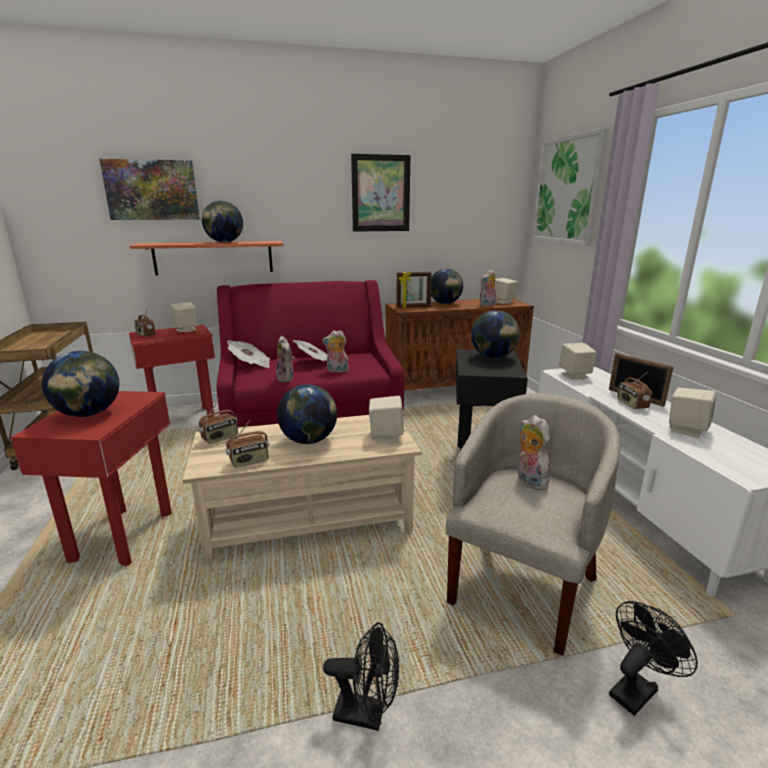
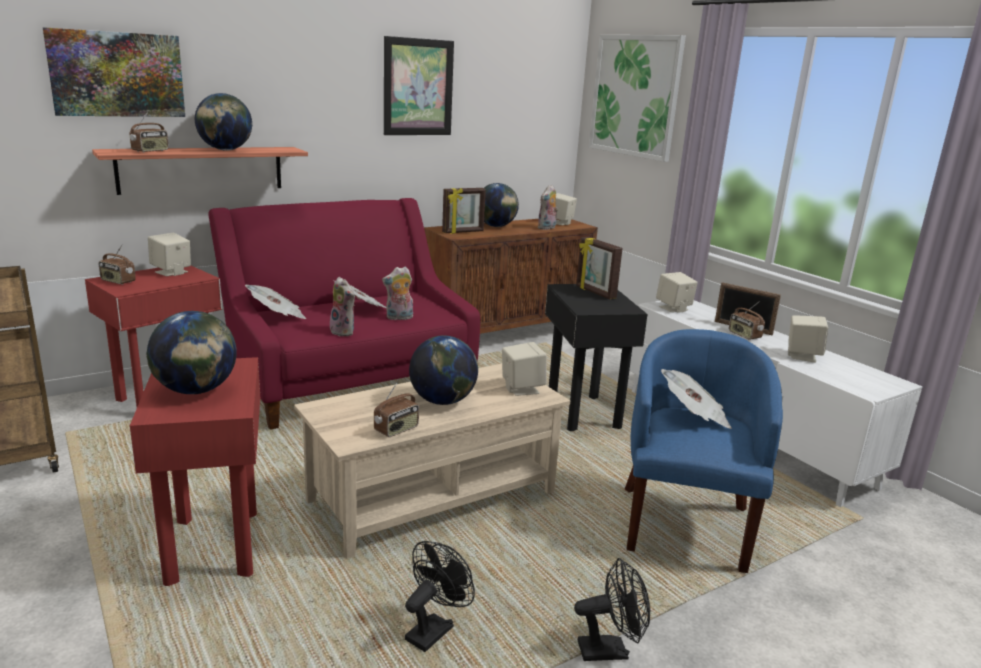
camera: 20 degrees left, 0 degrees up
radio [198,400,238,444] -> radio moved to [129,111,169,153]
beige armchair [446,393,620,656] -> blue armchair [625,329,783,573]
globe [471,310,520,358] -> picture frame [576,237,623,299]
plush toy [518,415,550,490] -> newspaper [661,369,731,429]
black fan [609,601,698,716] -> black fan moved to [405,541,475,652]

